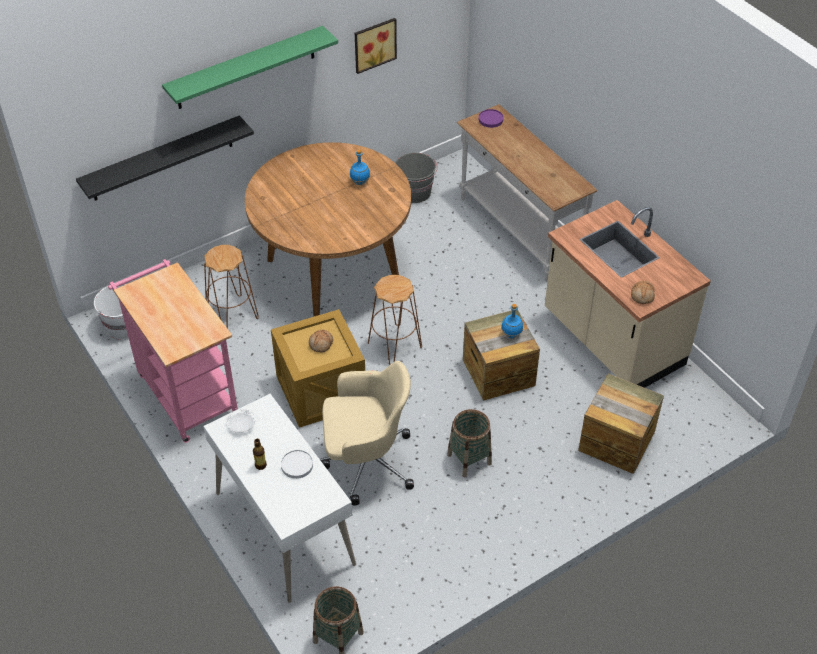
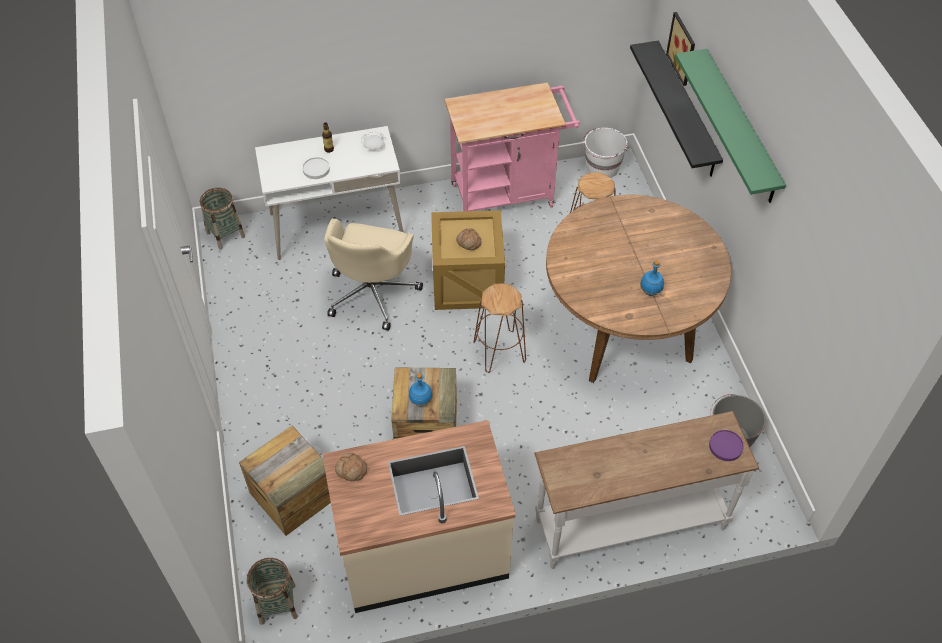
camera: 110 degrees right, 5 degrees up
picture [355,18,397,74] -> picture moved to [666,12,695,86]
basket [447,409,492,477] -> basket moved to [247,558,298,625]

